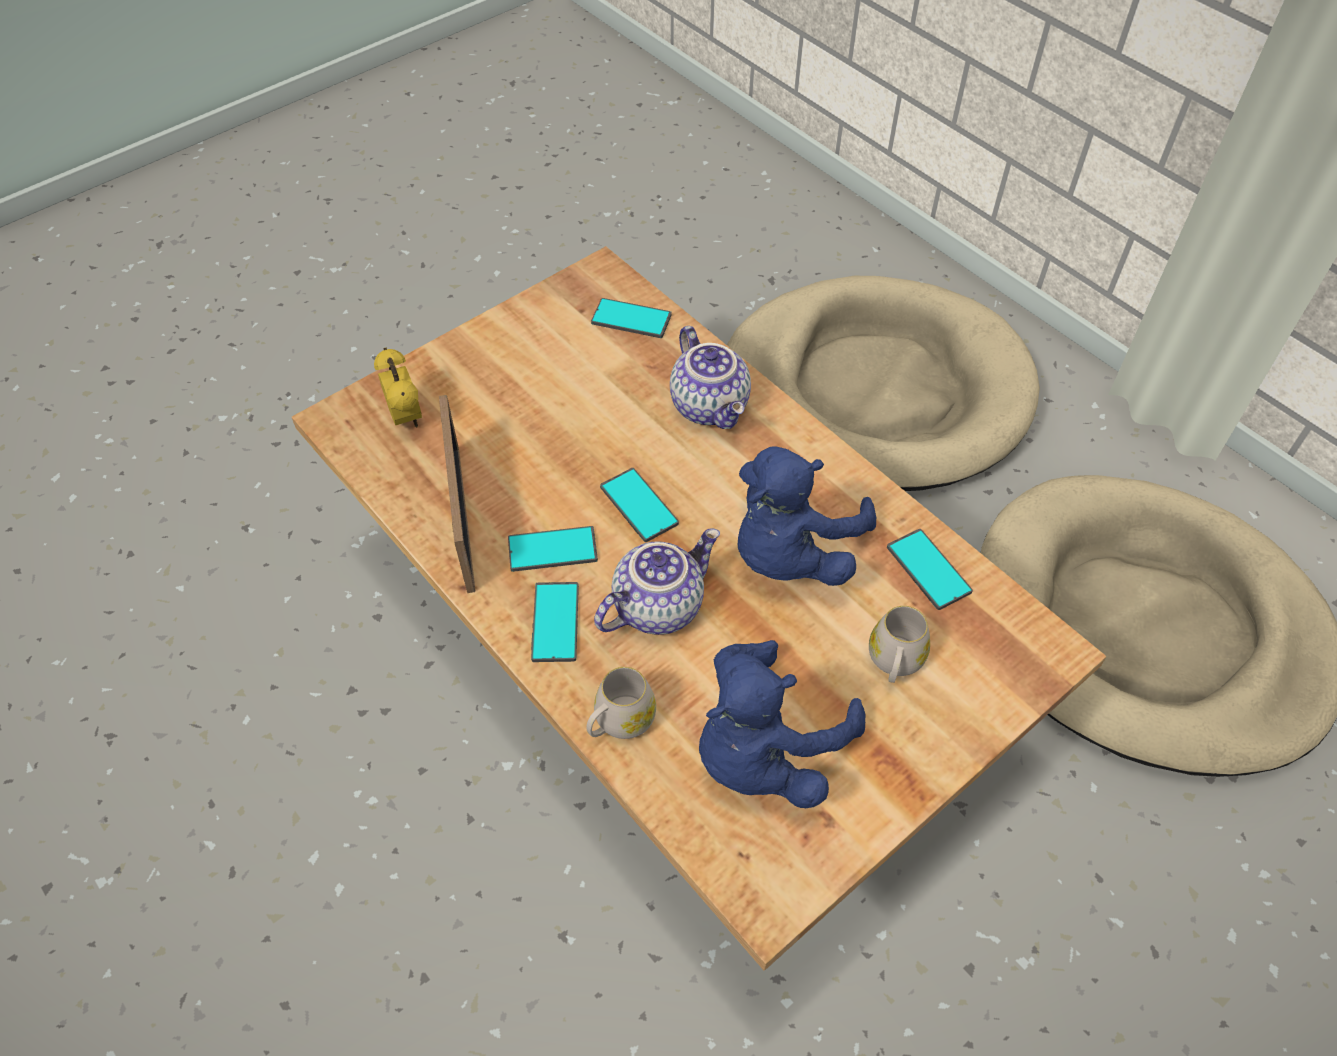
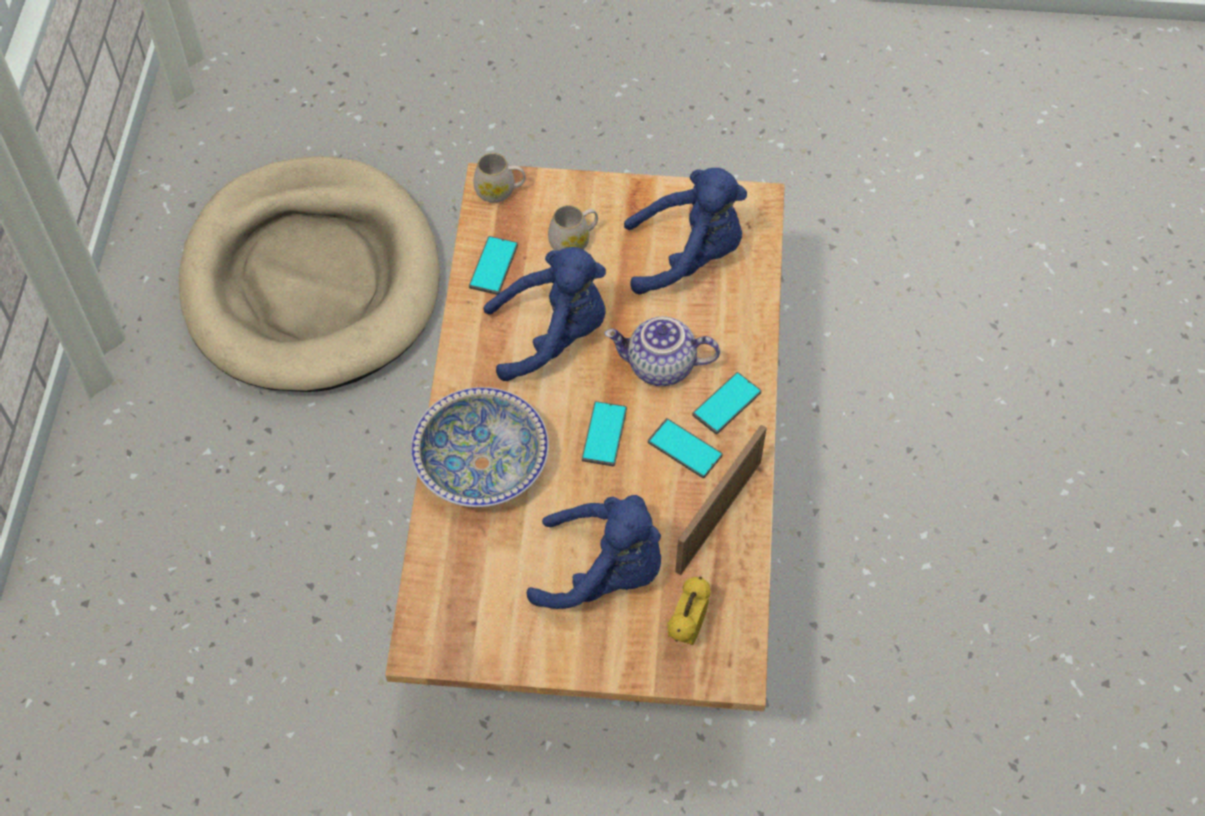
camera: 135 degrees left, 5 degrees up
white mug [586,667,656,739] -> white mug moved to [473,153,525,203]
phone [591,298,672,338] -> none
teapot [670,326,751,429] -> bowl [411,387,549,507]
beige dog bed [727,276,1040,491] -> none
none -> blue plush toy [527,495,661,609]

